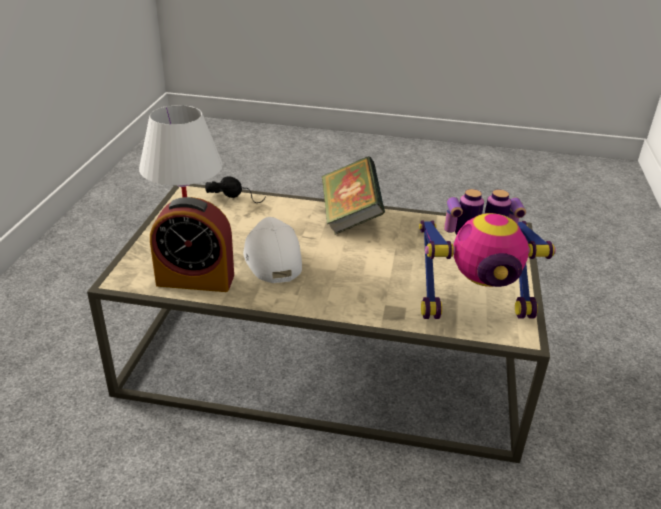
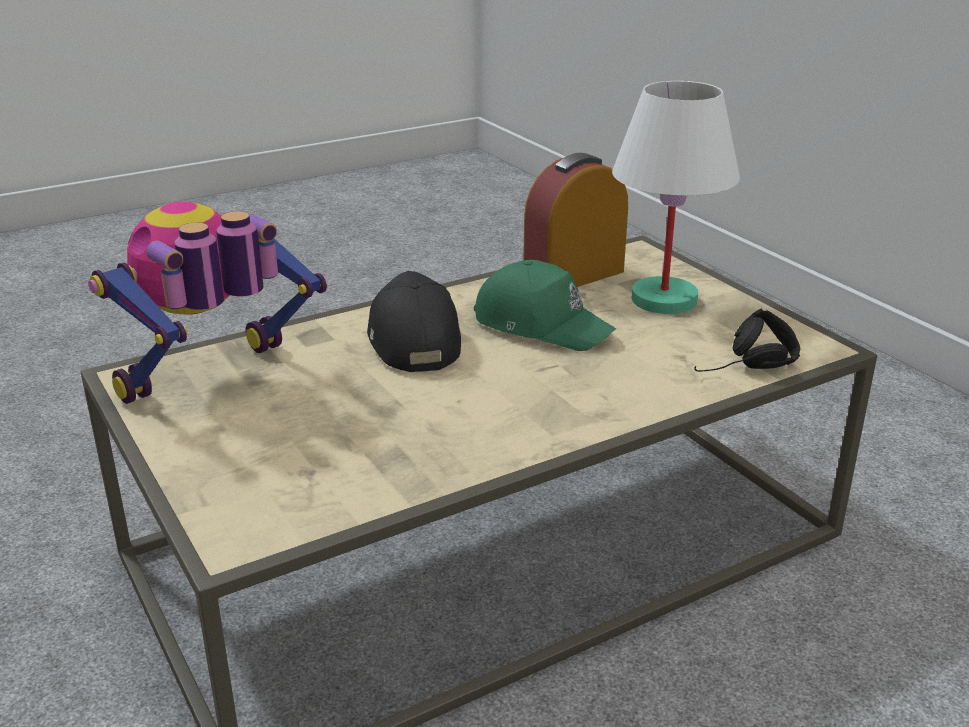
camera: 140 degrees right, 5 degrees down
white cap [243,217,302,283] -> green cap [474,260,616,351]
book [322,157,385,235] -> none
none -> black cap [367,271,461,372]

